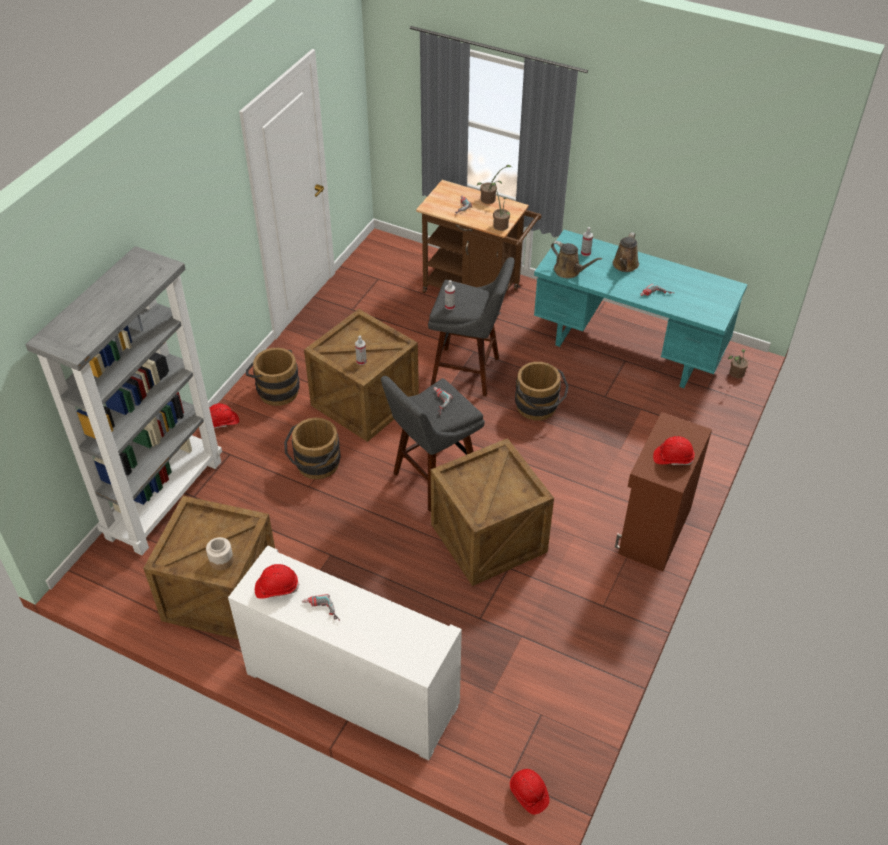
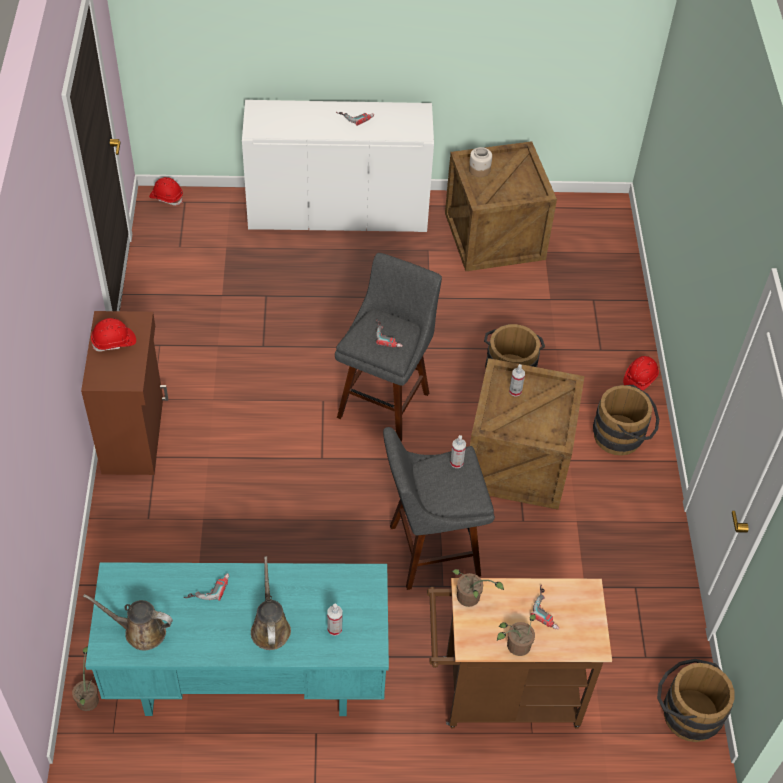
camera: 150 degrees right, 5 degrees up
grey bookcase [25,246,222,555] -> none
red hard hat [255,564,299,599] -> none
crate [431,438,554,586] -> none
brown bucket [515,362,569,420] -> brown bucket moved to [657,659,735,742]
brown watering can [551,241,602,278] -> brown watering can moved to [83,594,173,650]

